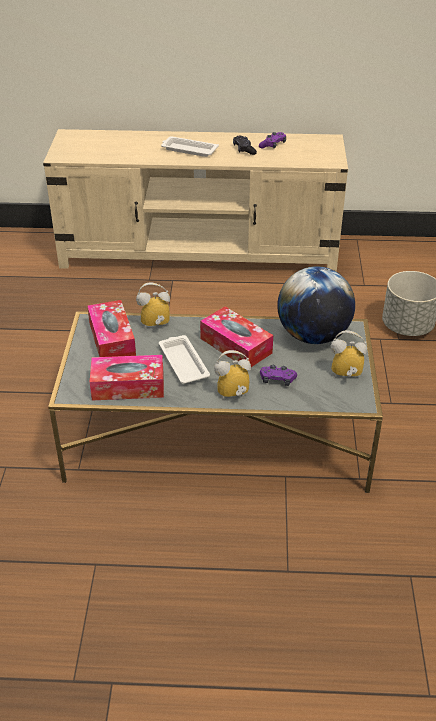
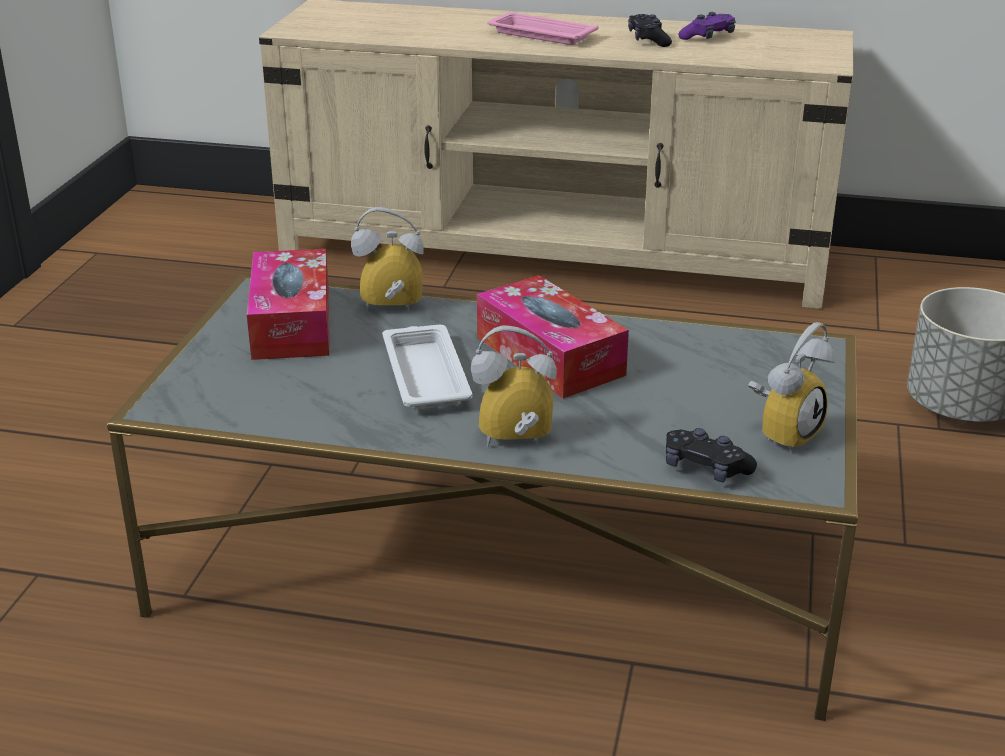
camera: 10 degrees right, 10 degrees down
tissue box [90,355,164,400] -> none
white tray [161,136,219,157] -> pink tray [487,12,599,45]
purple game controller [260,365,297,386] -> none
globe [277,266,355,344] -> none
alarm clock [331,330,367,379] -> alarm clock turned 120 degrees clockwise [748,322,836,453]
none -> black game controller [666,428,757,483]

